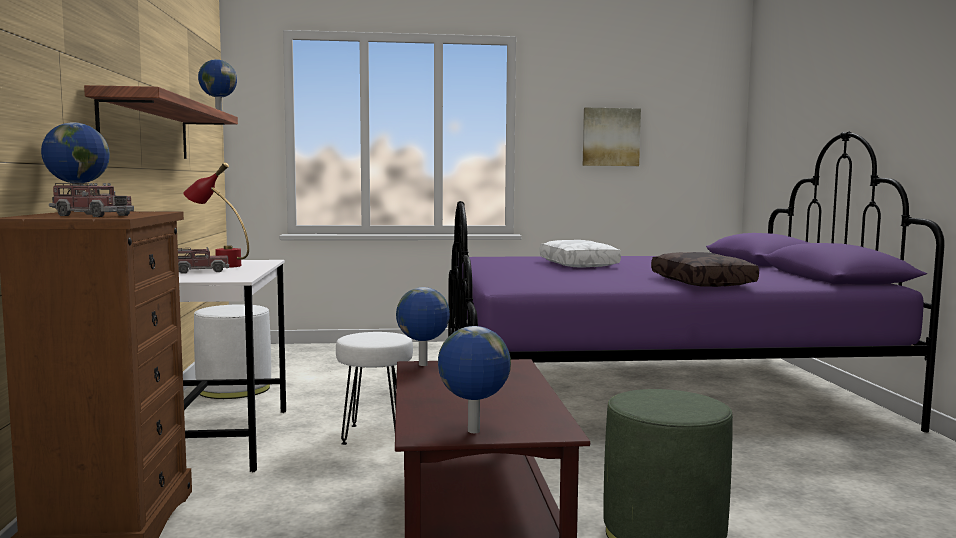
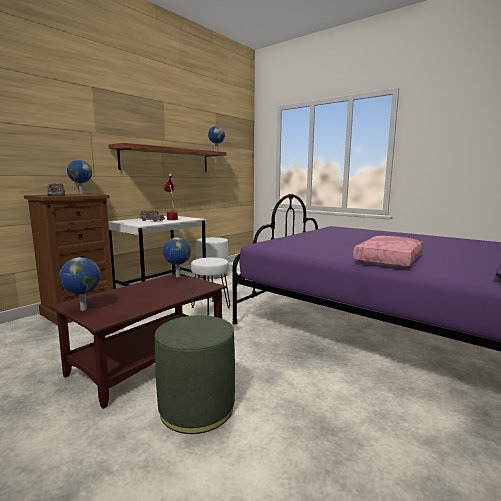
camera: 45 degrees right, 5 degrees up
white pillow [539,240,621,267] -> none
picture [583,108,641,166] -> none
brown pillow [651,252,759,287] -> pink pillow [353,236,424,266]

